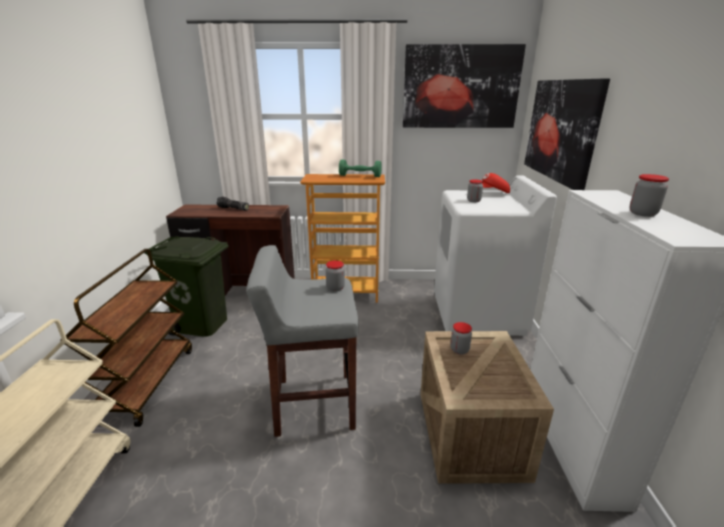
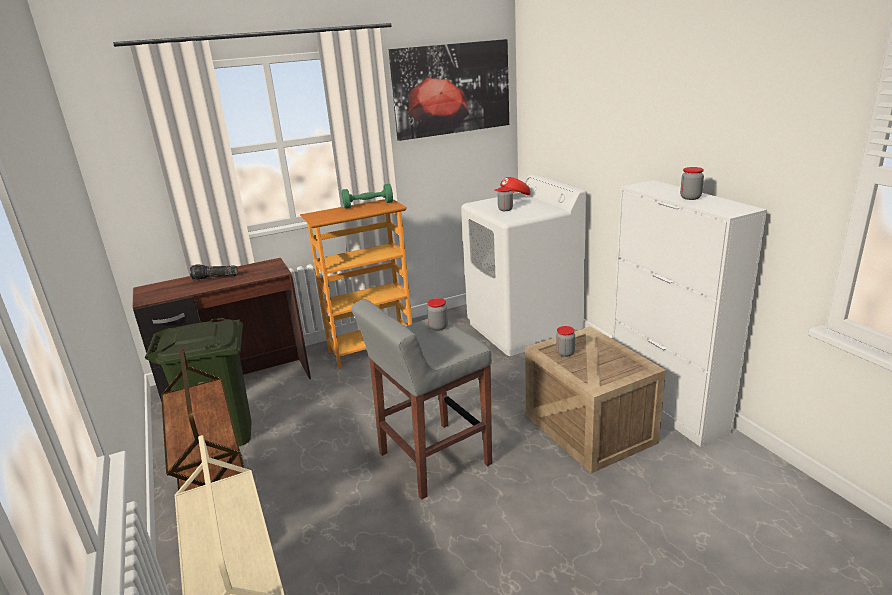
camera: 25 degrees left, 0 degrees up
picture [524,78,610,190] -> none

